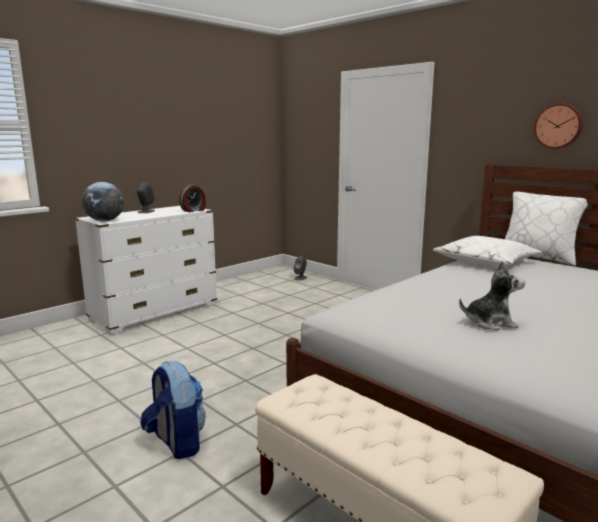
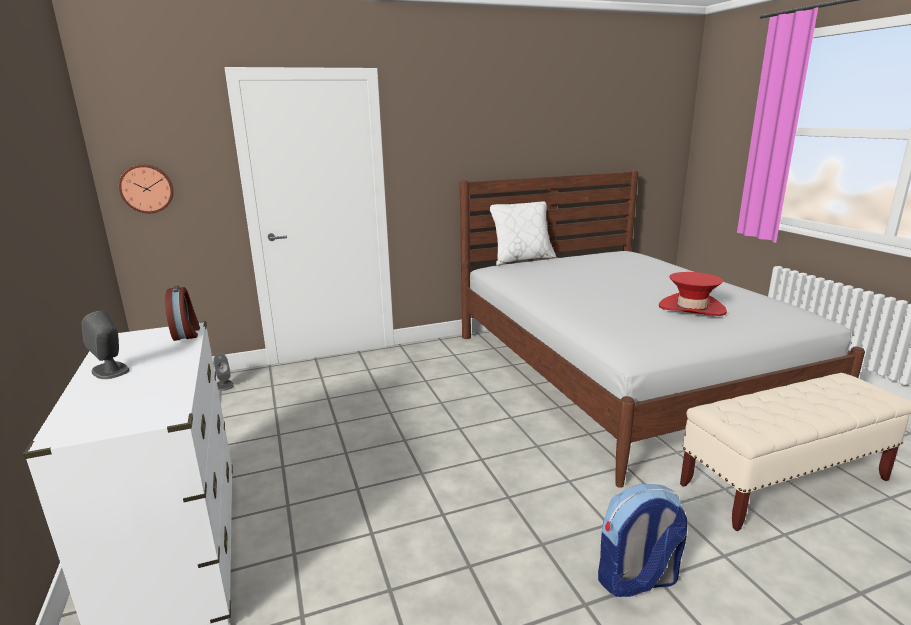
camera: 65 degrees left, 5 degrees up
globe [82,182,124,221] -> none
white pillow [433,236,542,268] -> none
plush toy [459,261,525,330] -> red hat [659,272,727,316]
wall clock [534,103,583,149] -> wall clock moved to [119,164,174,213]

